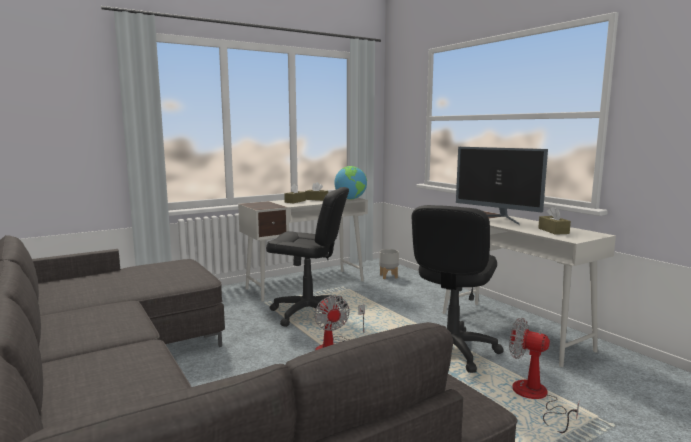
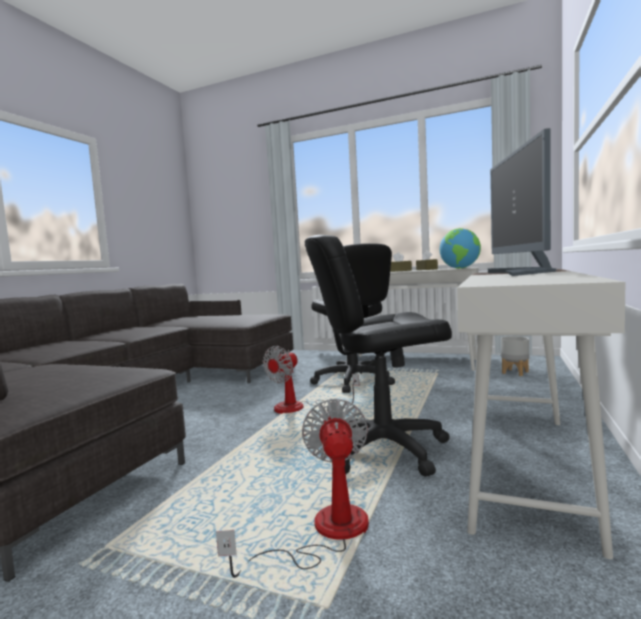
camera: 55 degrees right, 5 degrees down
brown tissue box [538,206,571,235] -> none

